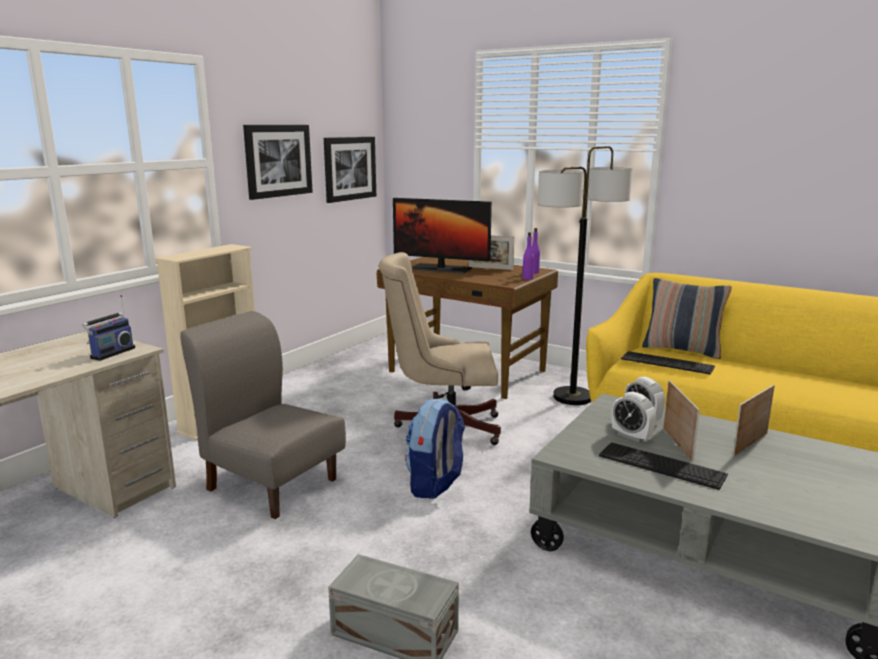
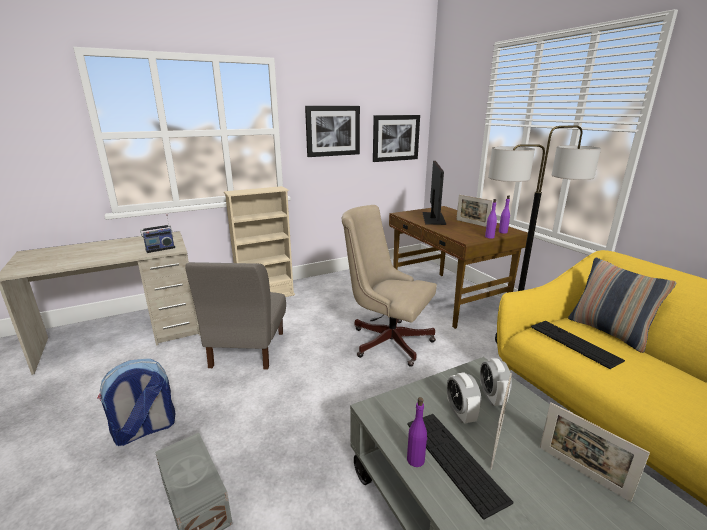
camera: 30 degrees right, 5 degrees up
grey chair [180,311,346,519] -> grey chair turned 150 degrees counterclockwise [185,262,286,369]
monitor [393,198,492,274] -> monitor turned 135 degrees counterclockwise [423,161,446,225]
backpack [405,398,465,499] -> backpack moved to [97,359,175,446]
picture frame [733,385,775,457] -> picture frame turned 120 degrees counterclockwise [540,402,650,502]
none -> purple bottle [407,397,427,467]

